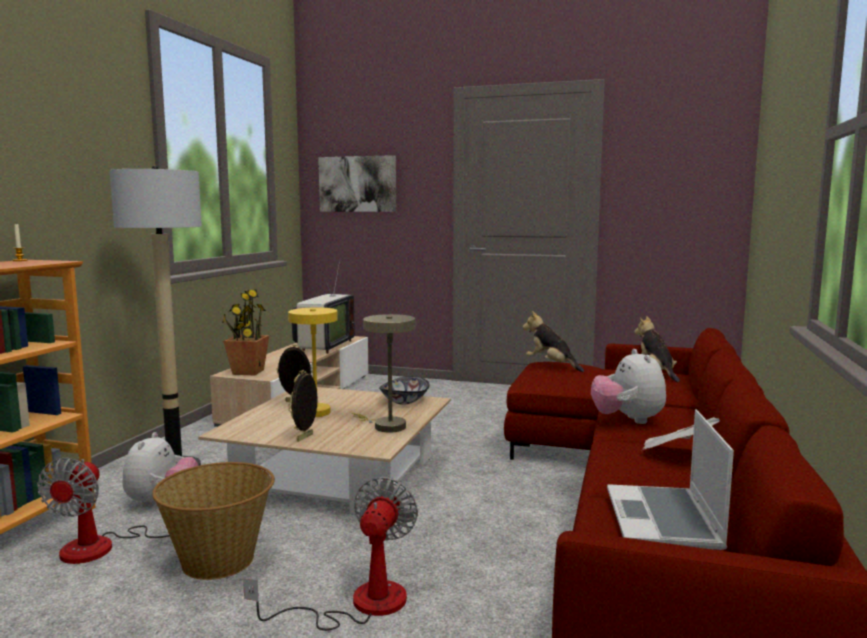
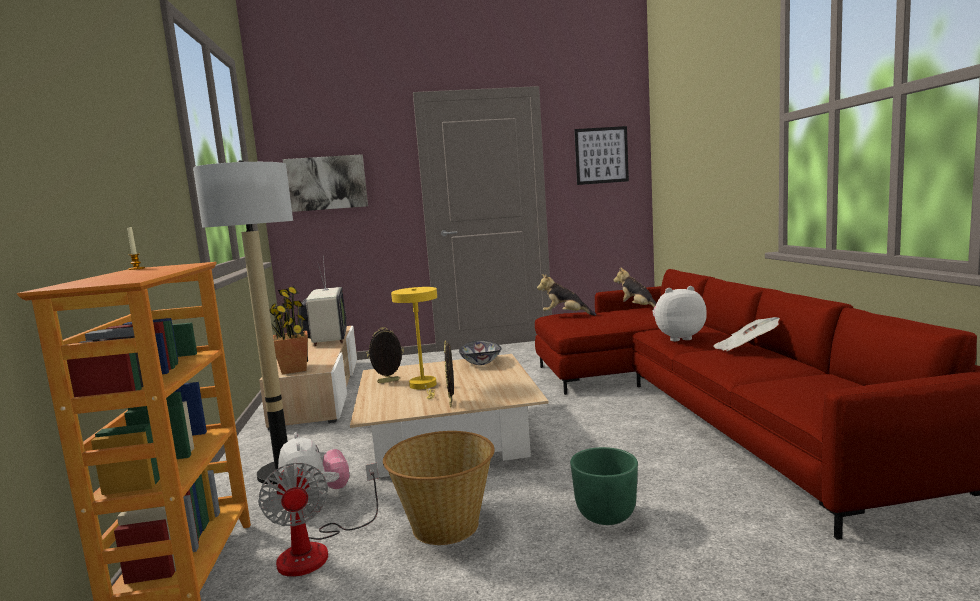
camera: 25 degrees left, 0 degrees up
fan [243,477,418,631] -> green planter [570,447,638,525]
beige table lamp [352,314,415,433] -> none
plush toy [591,349,666,424] -> plush toy turned 120 degrees clockwise [652,286,707,341]
laptop [607,410,734,550] -> none
none -> picture [574,126,629,185]

